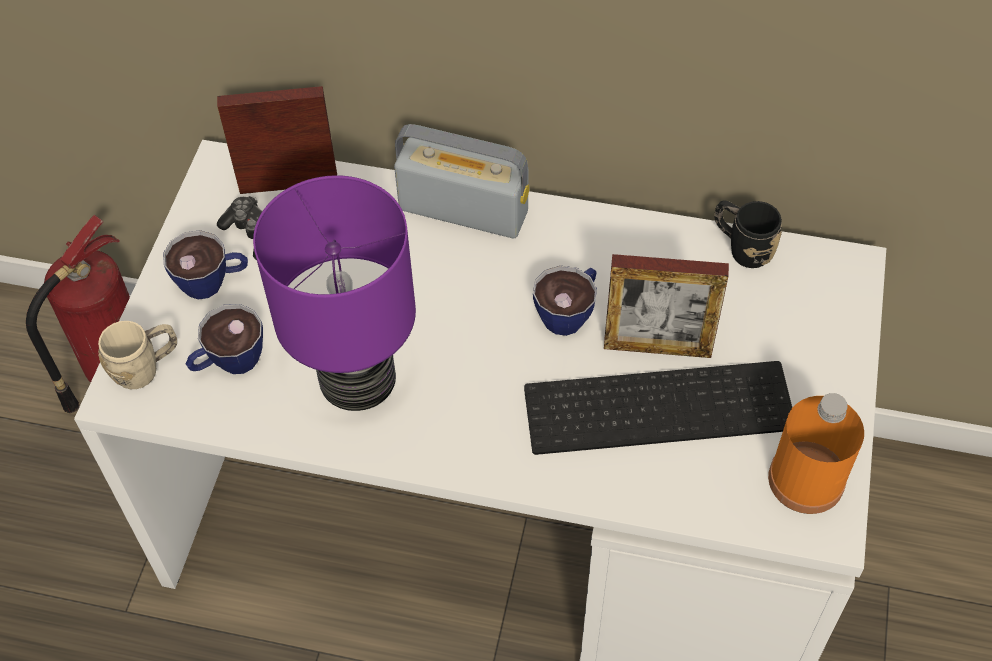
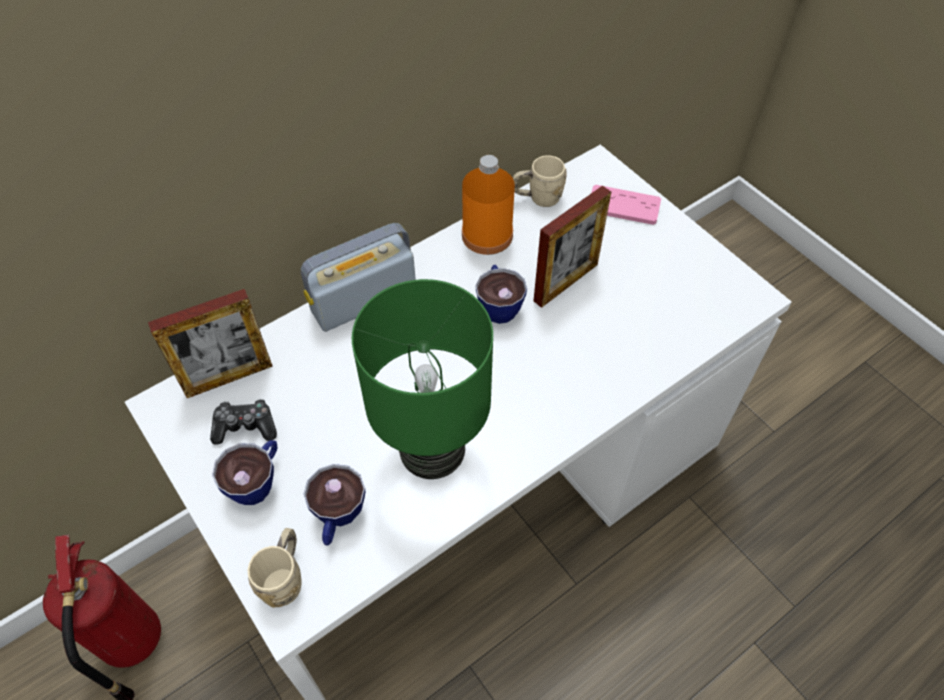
camera: 50 degrees left, 0 degrees up
picture frame [217,86,337,194] -> picture frame turned 150 degrees counterclockwise [148,289,273,398]
purple table lamp [253,175,416,411] -> green table lamp [352,279,493,479]
keyboard [524,361,792,455] -> none
black mug [714,200,782,268] -> beige mug [513,155,567,207]
orange bottle [768,393,864,514] -> orange bottle moved to [462,155,515,255]
none -> pink game controller [591,185,661,225]

